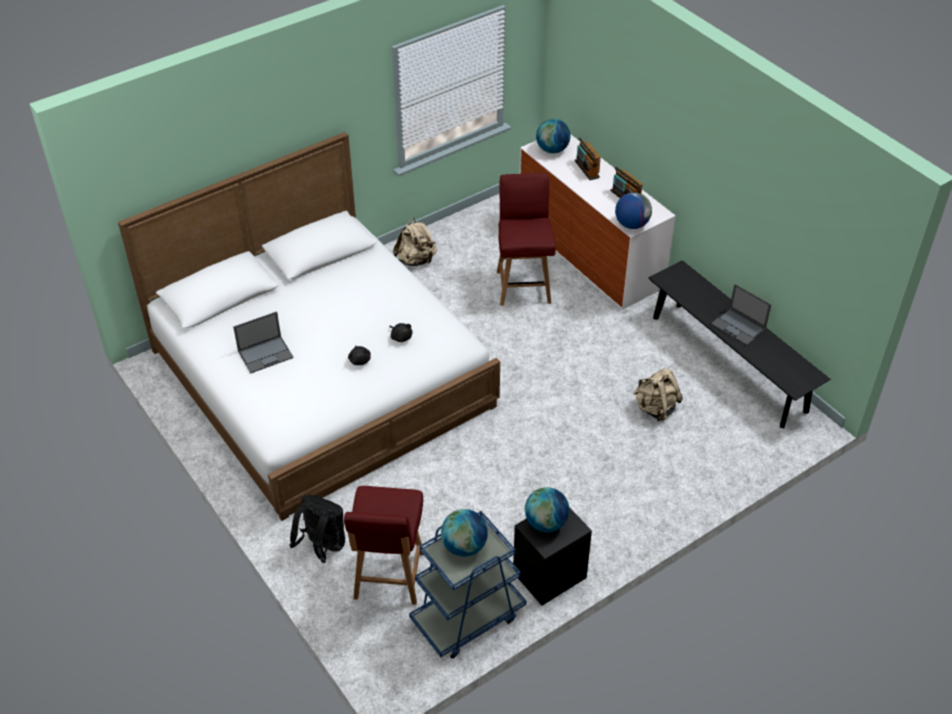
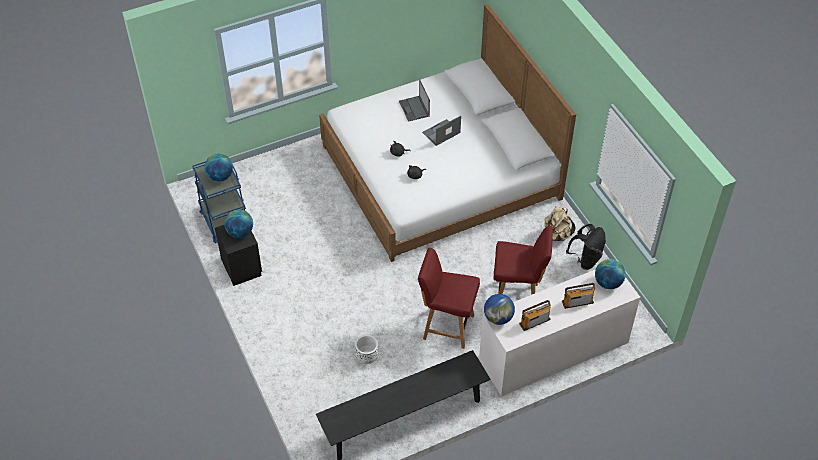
camera: 100 degrees right, 5 degrees up
black backpack [290,495,345,563] -> black backpack moved to [566,224,606,270]
red chair [344,486,424,605] -> red chair moved to [418,248,480,349]
beige backpack [633,368,683,421] -> white planter [355,335,379,364]
laptop [711,284,772,345] -> laptop moved to [422,116,461,146]

